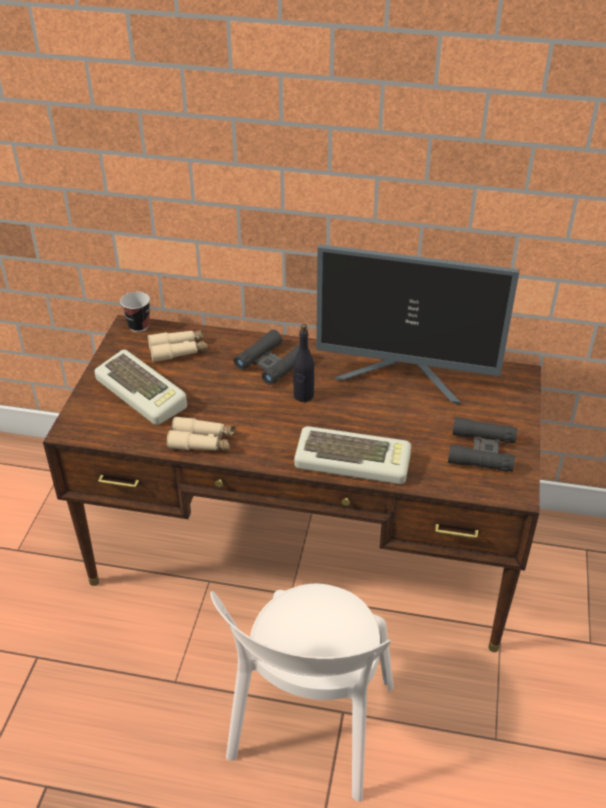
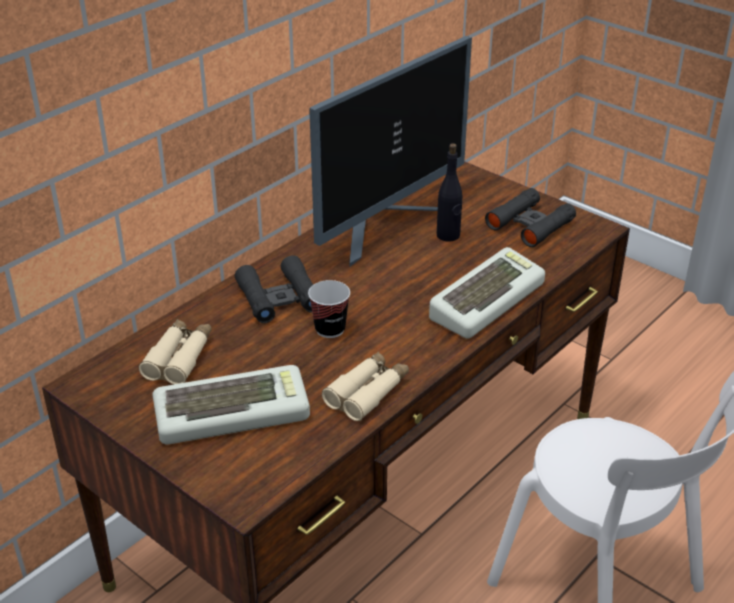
camera: 60 degrees left, 5 degrees down
cup [120,292,150,332] -> cup moved to [308,280,350,338]
black bottle [293,324,314,402] -> black bottle moved to [437,143,462,242]

